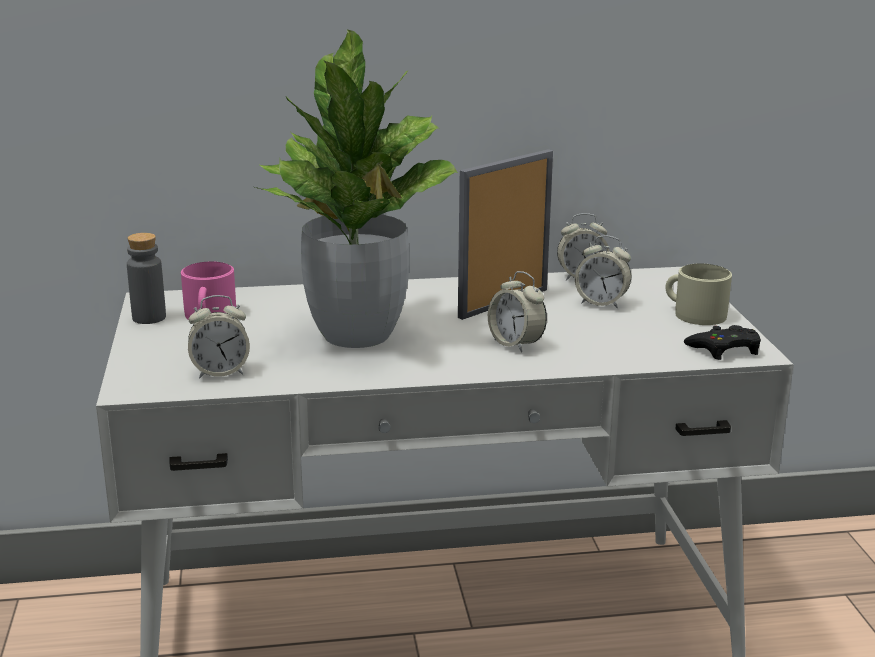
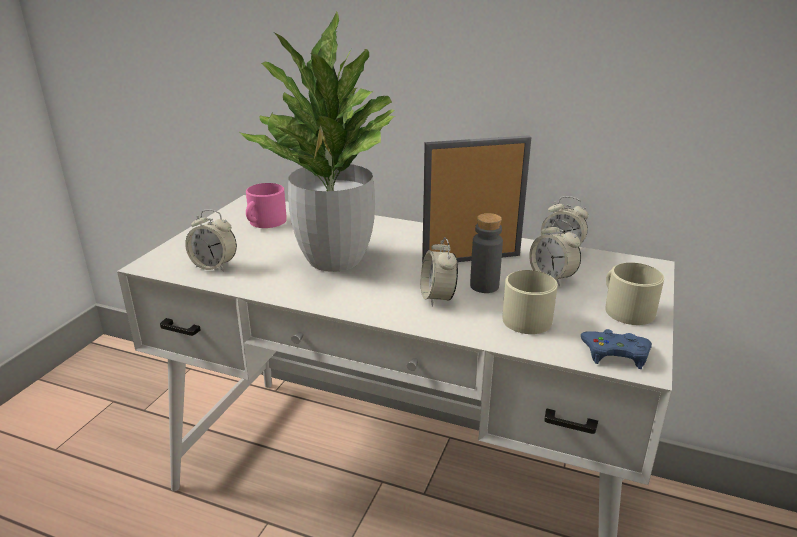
camera: 30 degrees right, 5 degrees up
grey bottle [127,233,166,324] -> grey bottle moved to [470,213,503,293]
black game controller [684,325,761,360] -> blue game controller [581,329,652,369]
none -> beige mug [503,270,558,334]

